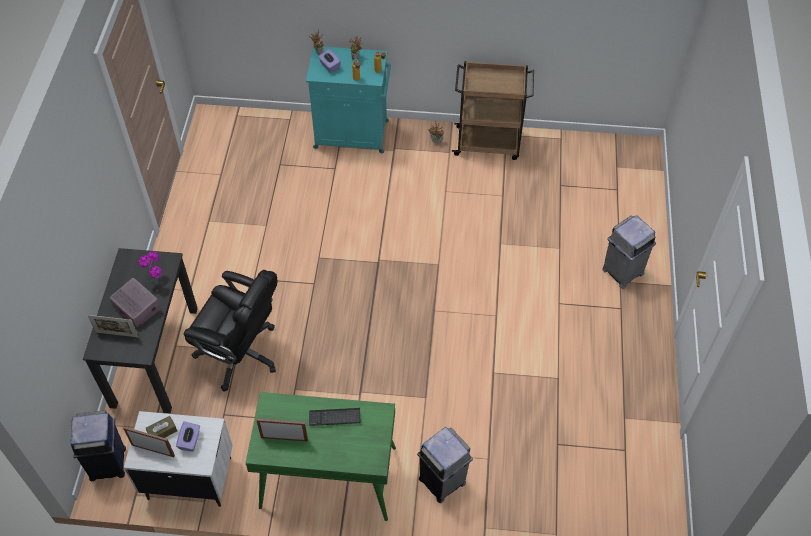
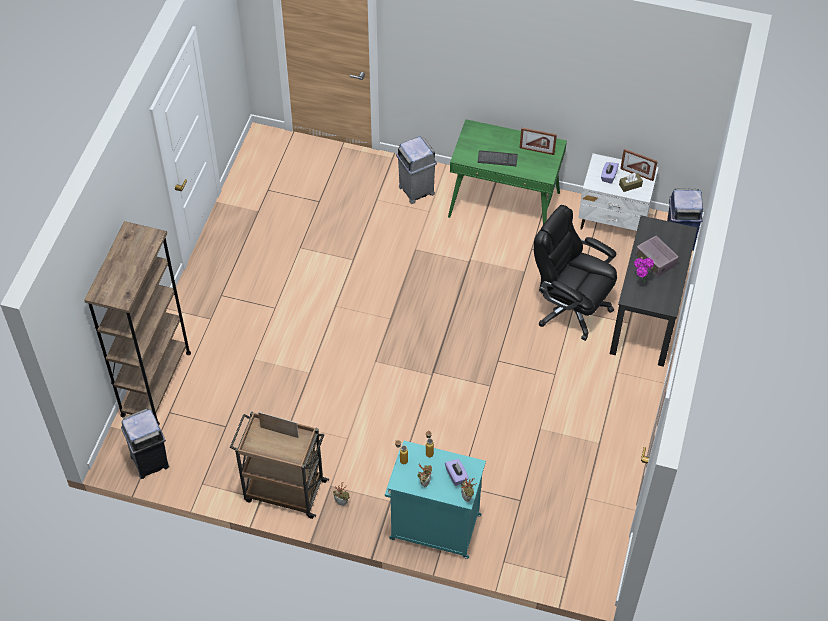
camera: 170 degrees left, 0 degrees up
picture frame [87,315,138,337] -> picture frame moved to [258,412,299,438]
grey trash can [602,215,656,289] -> grey trash can moved to [121,409,169,479]
none -> brown bookcase [84,221,191,425]

